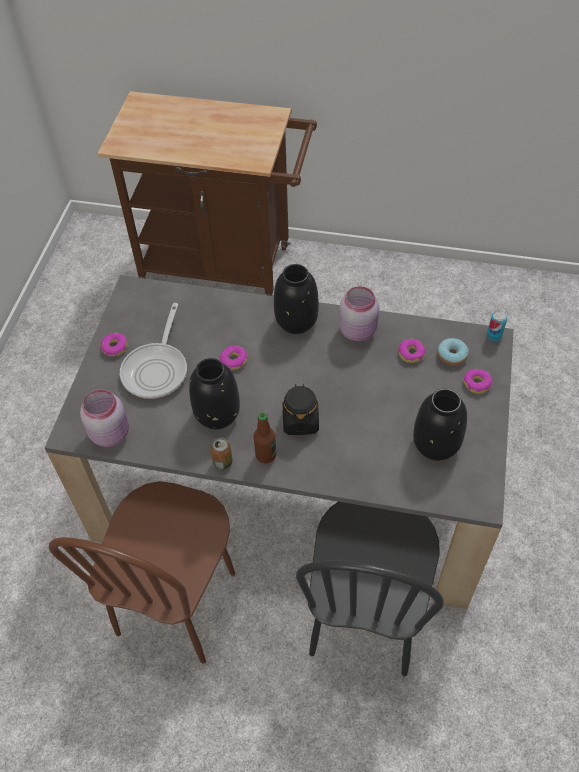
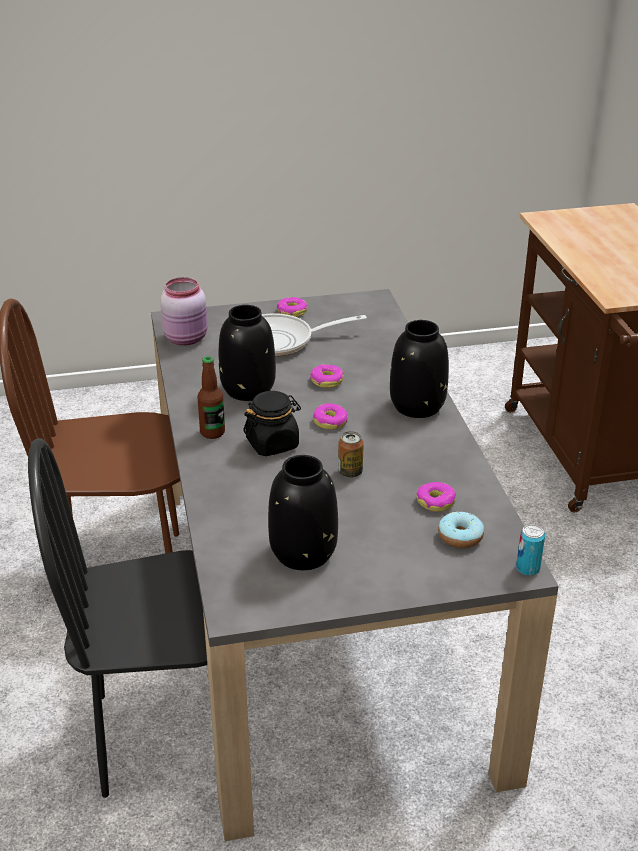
camera: 65 degrees right, 20 degrees down
can [211,437,233,470] -> can moved to [338,431,364,478]
pink jar [339,286,379,342] -> none
donut [463,369,493,394] -> donut moved to [313,403,348,430]

